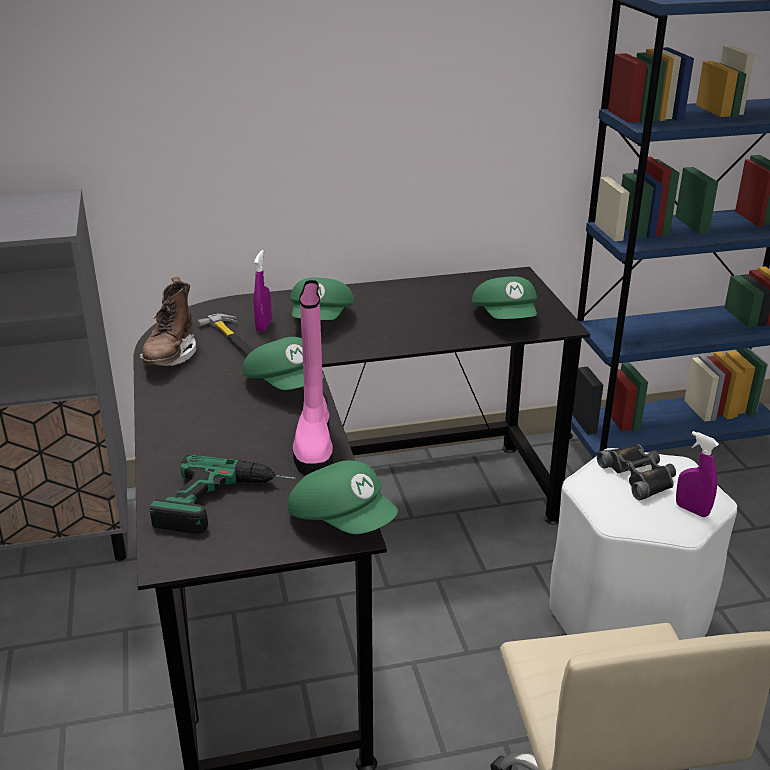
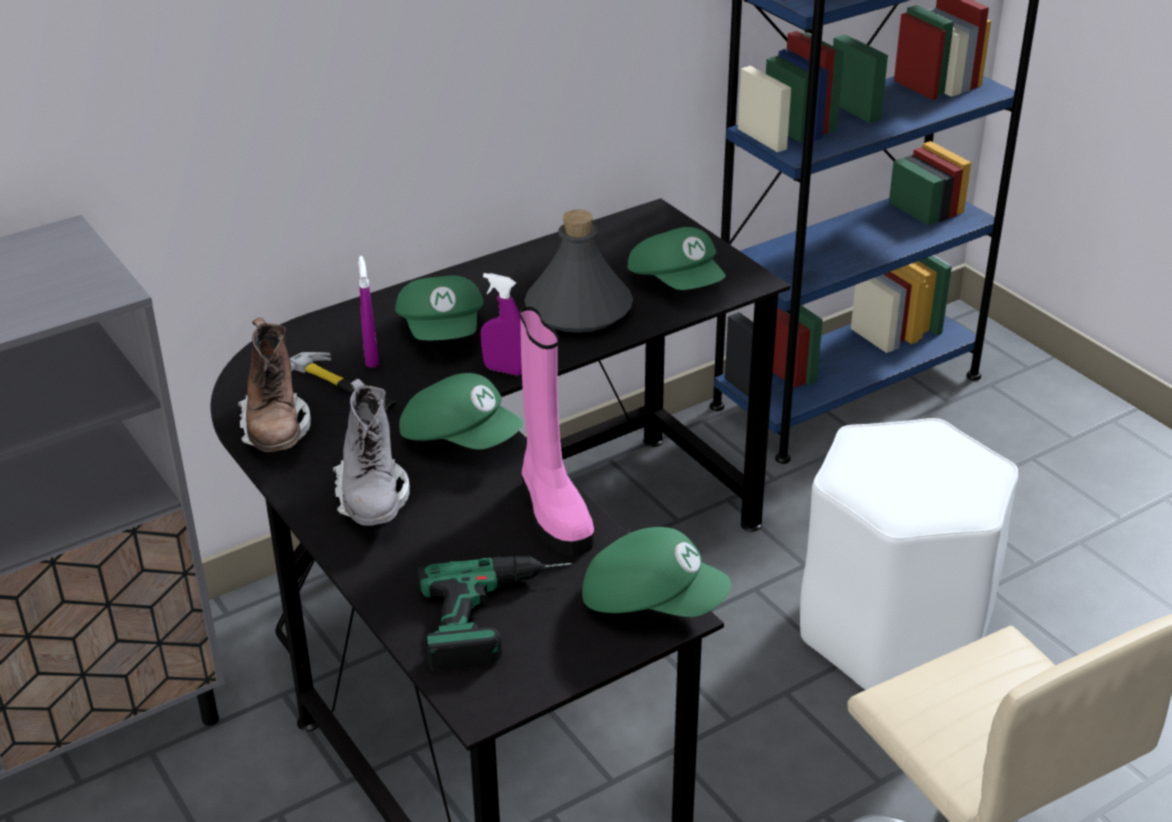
camera: 20 degrees left, 5 degrees up
black binoculars [597,444,676,500] -> none
purple spray bottle [676,431,719,517] -> purple spray bottle moved to [481,273,522,375]
none -> grey boot [333,379,410,526]
none -> grey bottle [524,210,633,333]

